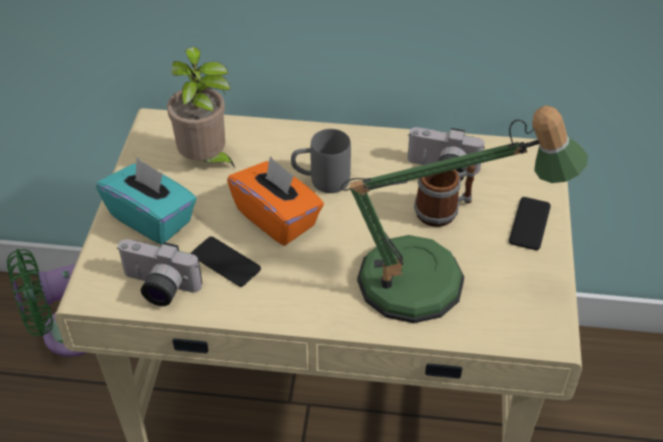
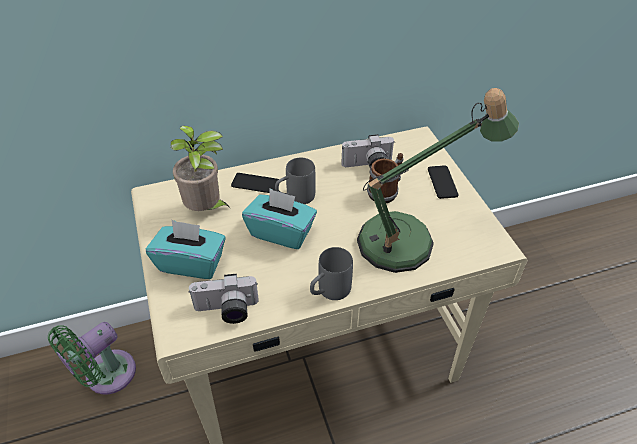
camera: 25 degrees left, 0 degrees up
phone [191,236,261,287] -> phone moved to [231,173,279,193]
orange tissue box [227,156,324,246] -> turquoise tissue box [242,188,317,249]
none -> grey mug [310,247,353,300]

